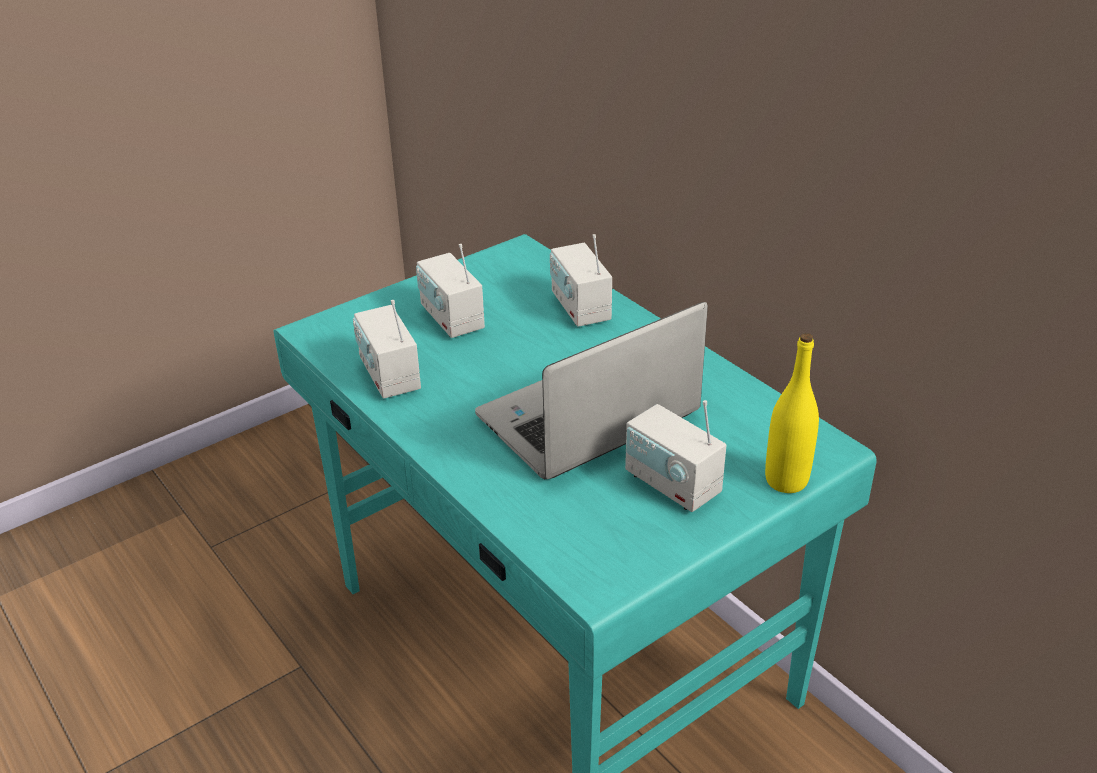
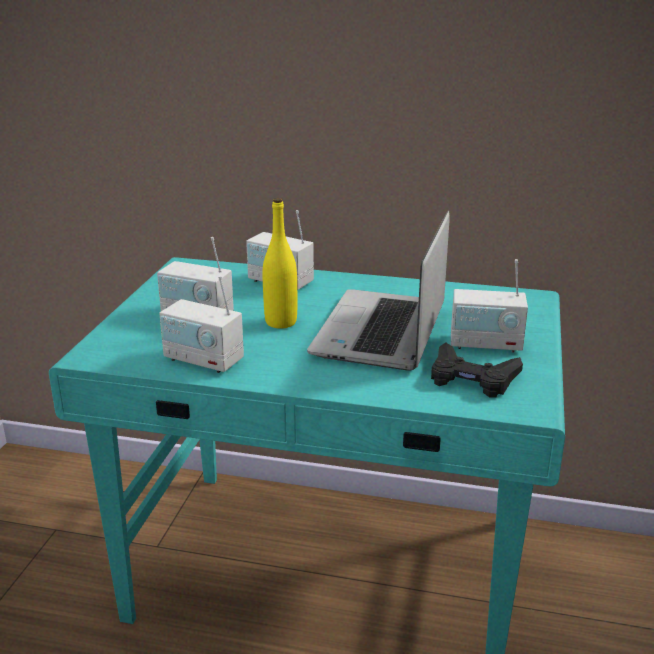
camera: 40 degrees left, 10 degrees down
yellow bottle [765,333,819,493] -> yellow bottle moved to [263,198,297,329]
none -> black game controller [431,343,523,398]

